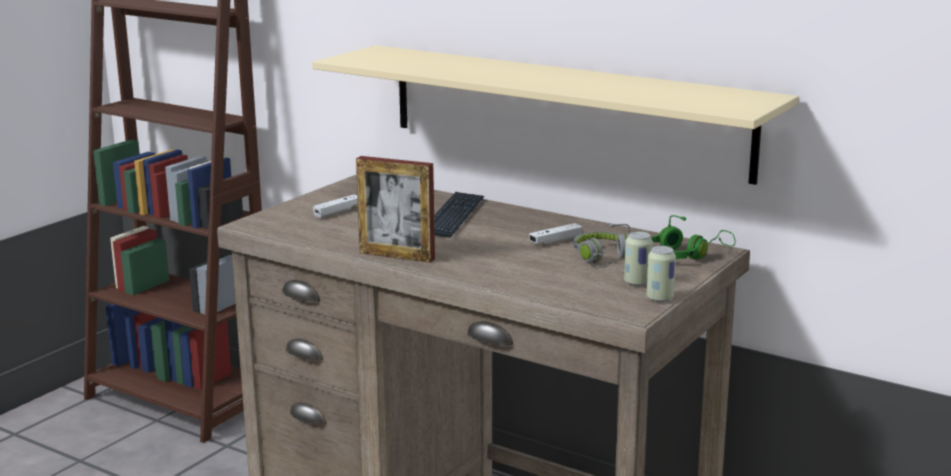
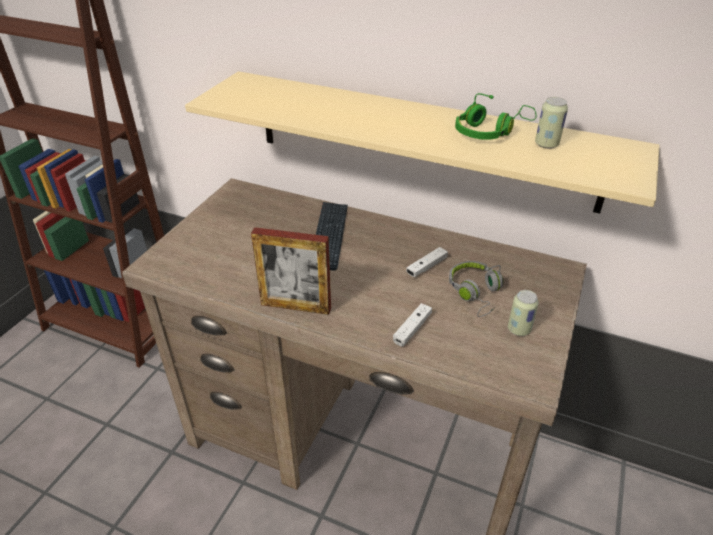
camera: 10 degrees left, 20 degrees up
white game controller [313,195,358,218] -> white game controller moved to [393,303,432,347]
can [647,246,676,302] -> can moved to [535,97,568,149]
green headphones [651,215,736,259] -> green headphones moved to [455,93,537,140]

